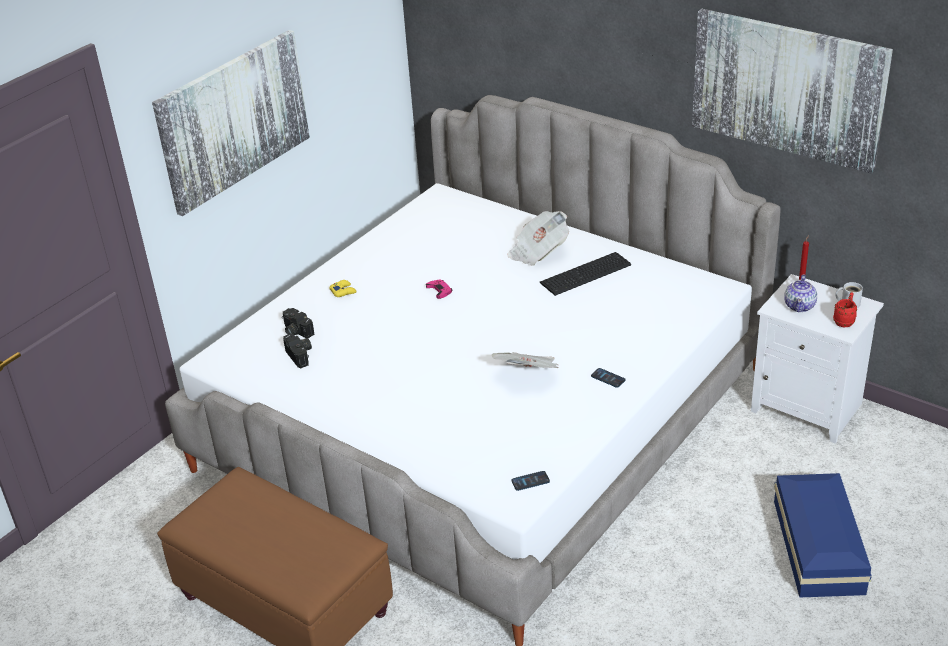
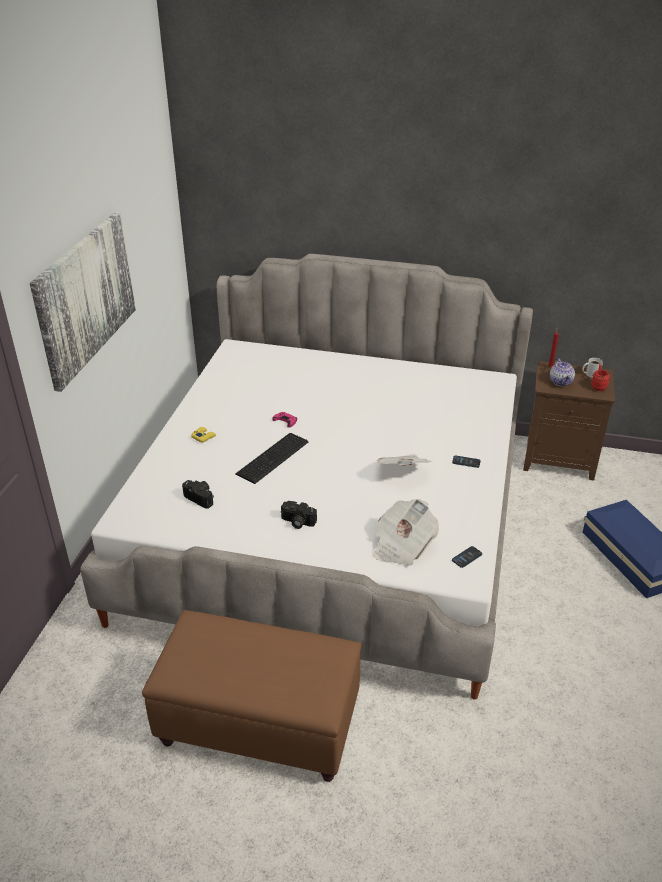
camera: 25 degrees left, 0 degrees up
camera [282,308,314,338] -> camera moved to [281,501,317,529]
newspaper [507,211,569,266] -> newspaper moved to [374,499,439,566]
keyboard [540,252,631,296] -> keyboard moved to [235,433,308,484]
picture [692,9,893,174] -> none
white nightstand [751,274,884,444] -> brown nightstand [523,361,615,481]

